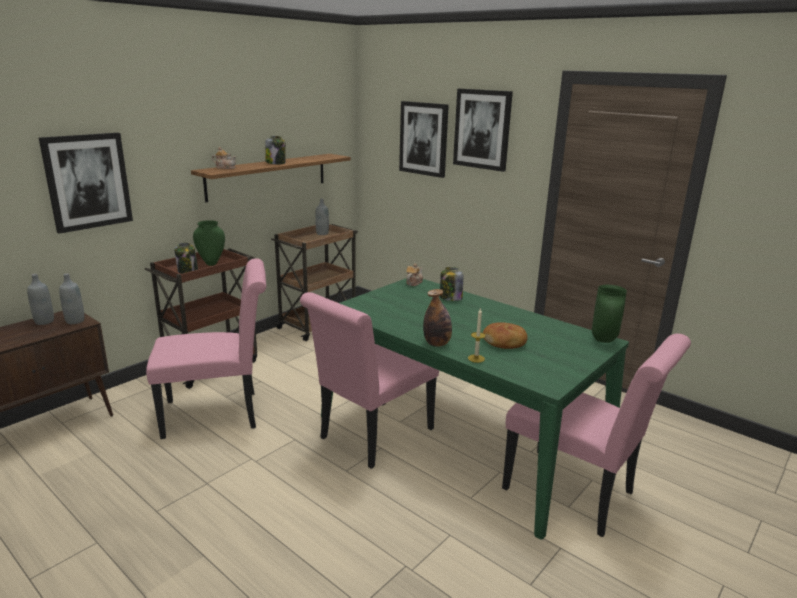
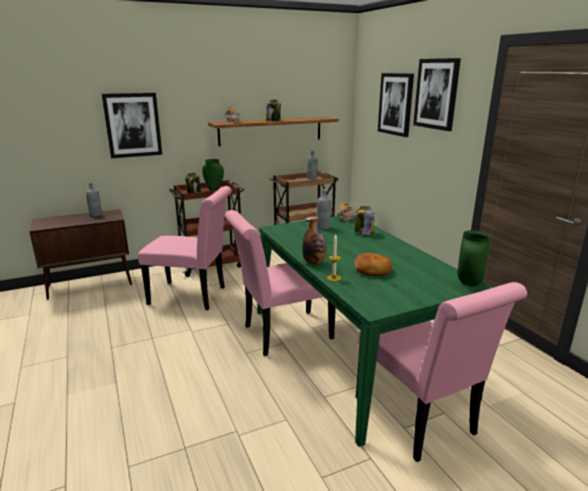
camera: 25 degrees right, 0 degrees up
grey bottle [59,273,84,324] -> grey bottle moved to [316,189,331,230]

